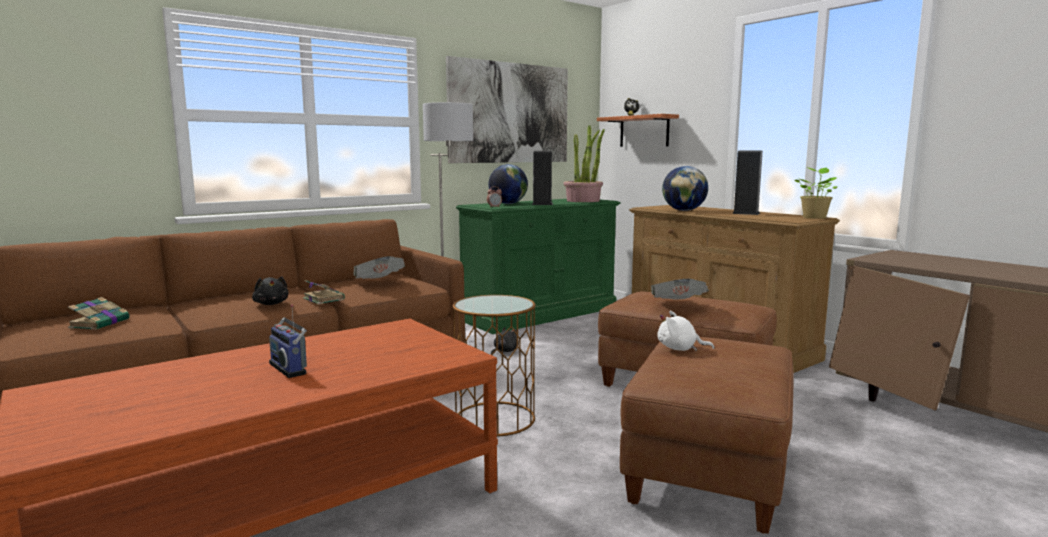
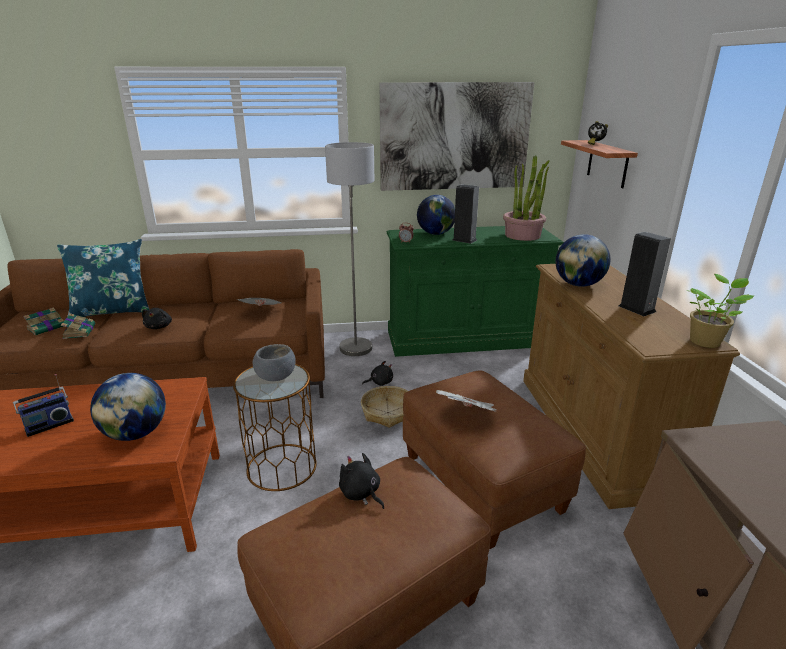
camera: 30 degrees right, 15 degrees up
radio [269,304,307,378] -> radio turned 120 degrees counterclockwise [13,374,74,437]
book [303,280,345,305] -> book moved to [61,313,96,339]
white plush toy [657,311,714,351] -> black plush toy [339,453,384,509]
none -> blue pillow [57,239,150,317]
none -> globe [90,373,166,441]
none -> grey bowl [253,344,296,381]
none -> basket [361,386,408,428]

